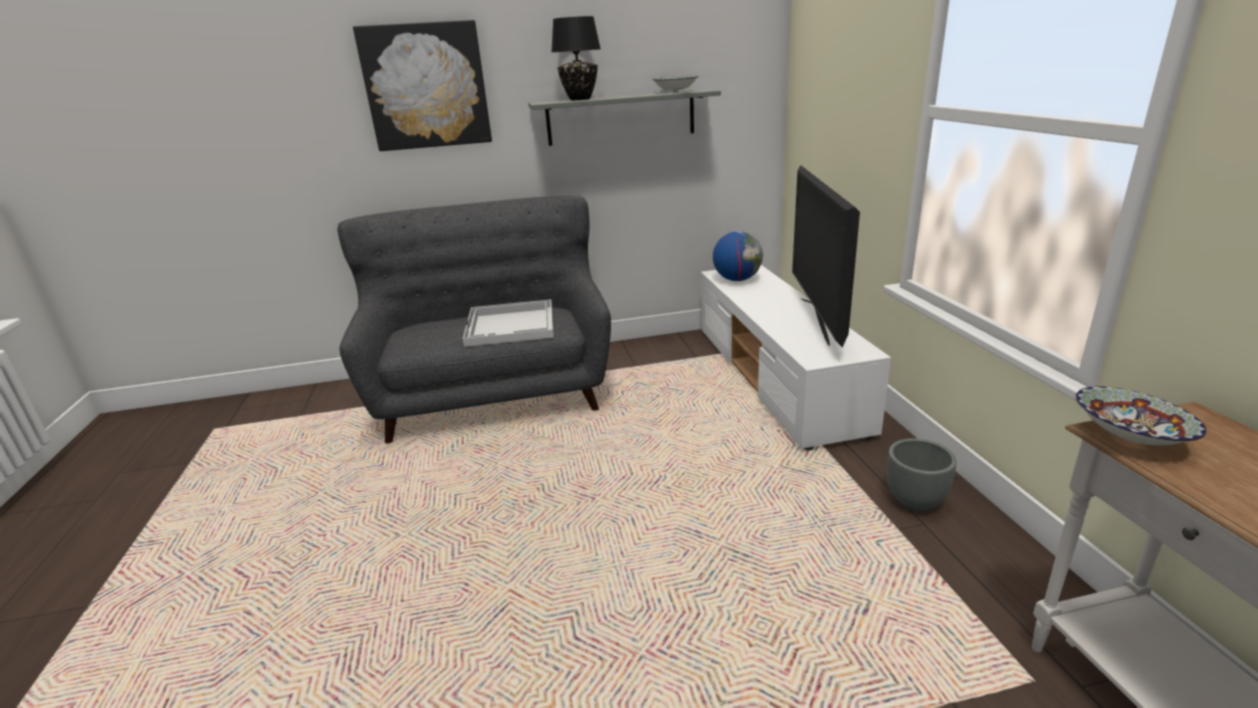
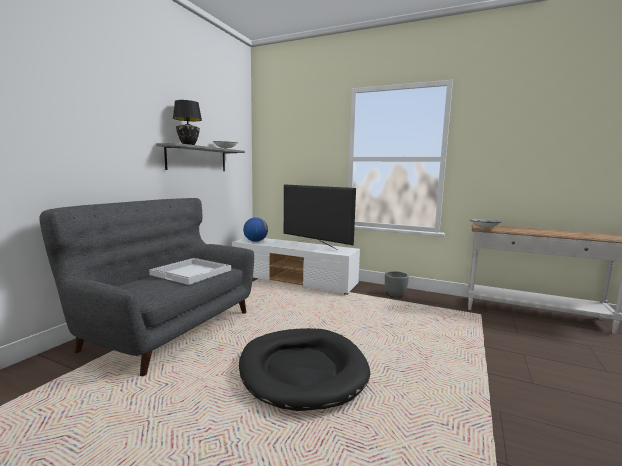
camera: 55 degrees left, 15 degrees down
picture [353,20,492,151] -> none
none -> black dog bed [239,328,370,411]

